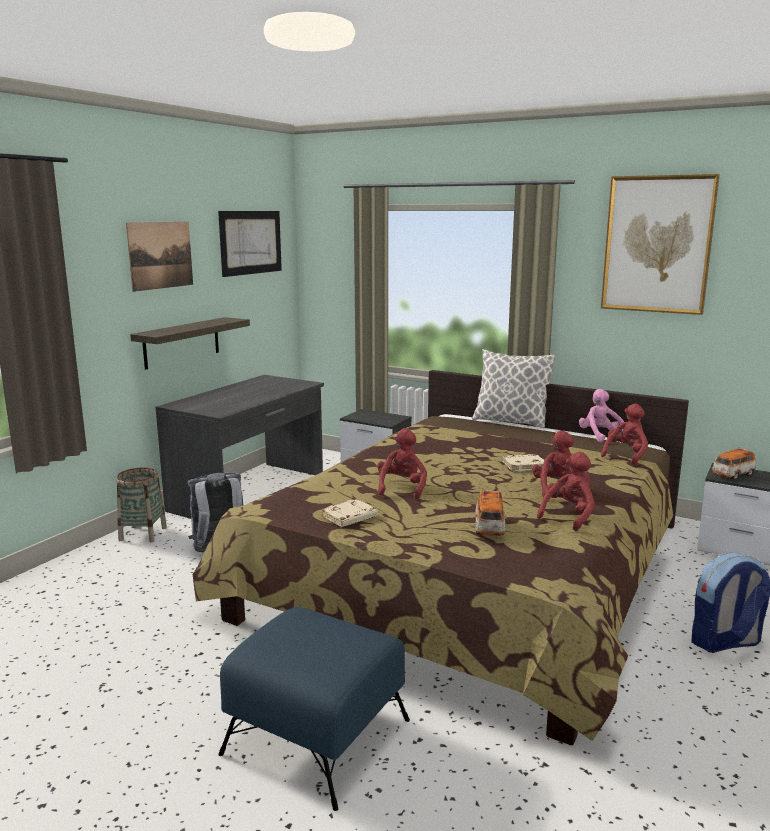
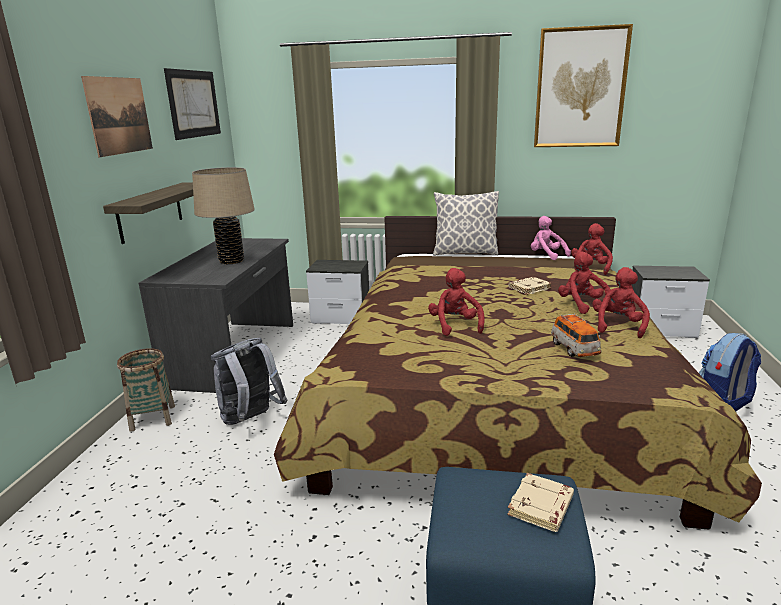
camera: 20 degrees left, 5 degrees up
beige book [322,499,378,527] -> beige book moved to [507,473,574,532]
toy car [712,447,756,480] -> none
none -> beige table lamp [192,167,255,264]

